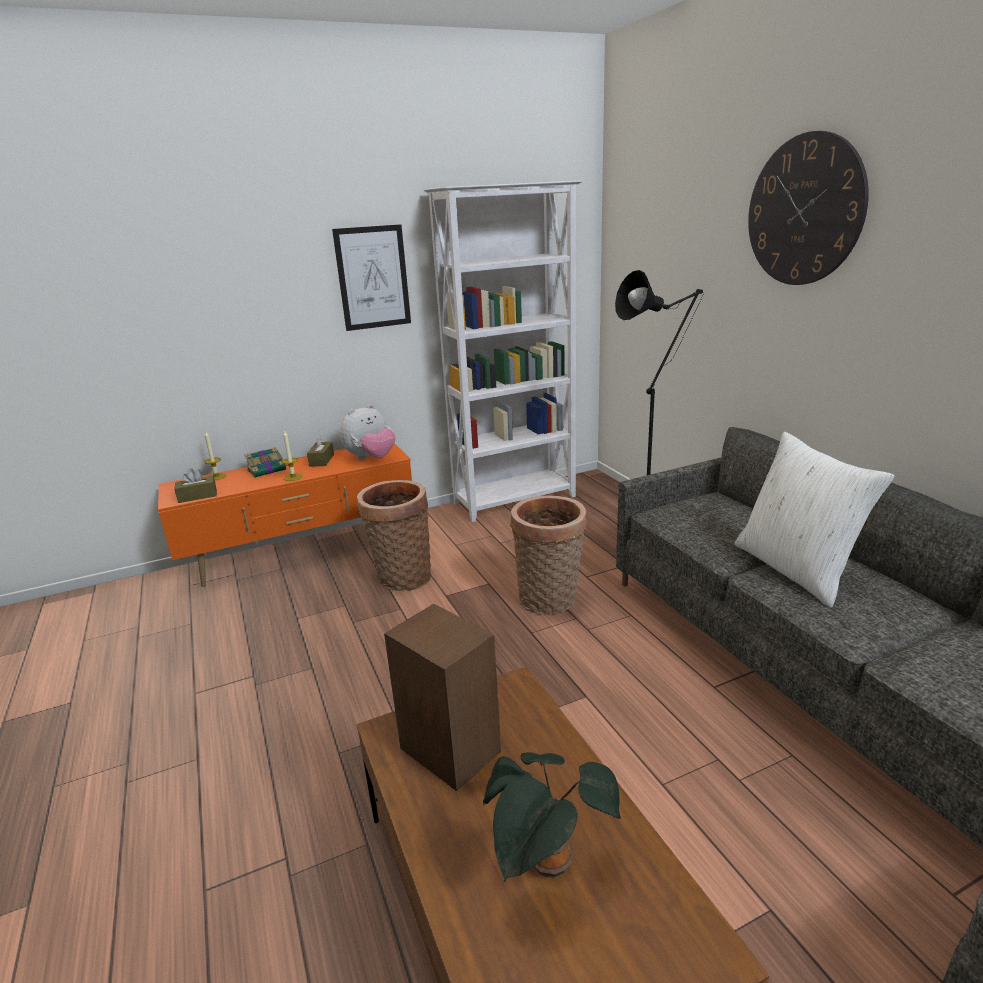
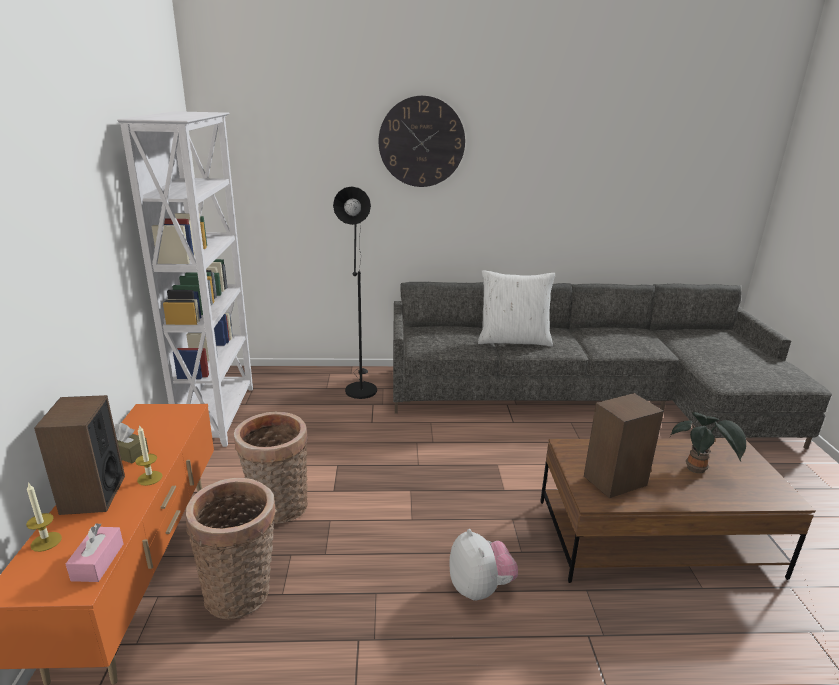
camera: 70 degrees left, 0 degrees up
brown tissue box [174,468,217,503] -> pink tissue box [66,523,123,582]
book [245,447,289,478] -> speaker [34,395,125,515]
picture [332,224,411,331] -> none
plush toy [340,404,395,460] -> plush toy moved to [450,529,518,601]
basket [510,495,586,615] -> basket moved to [186,478,277,619]

